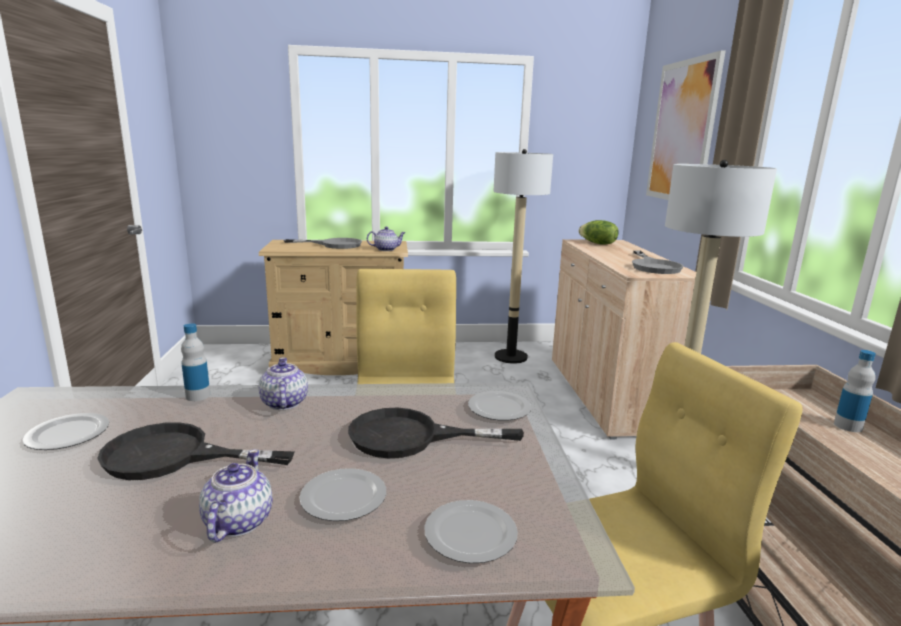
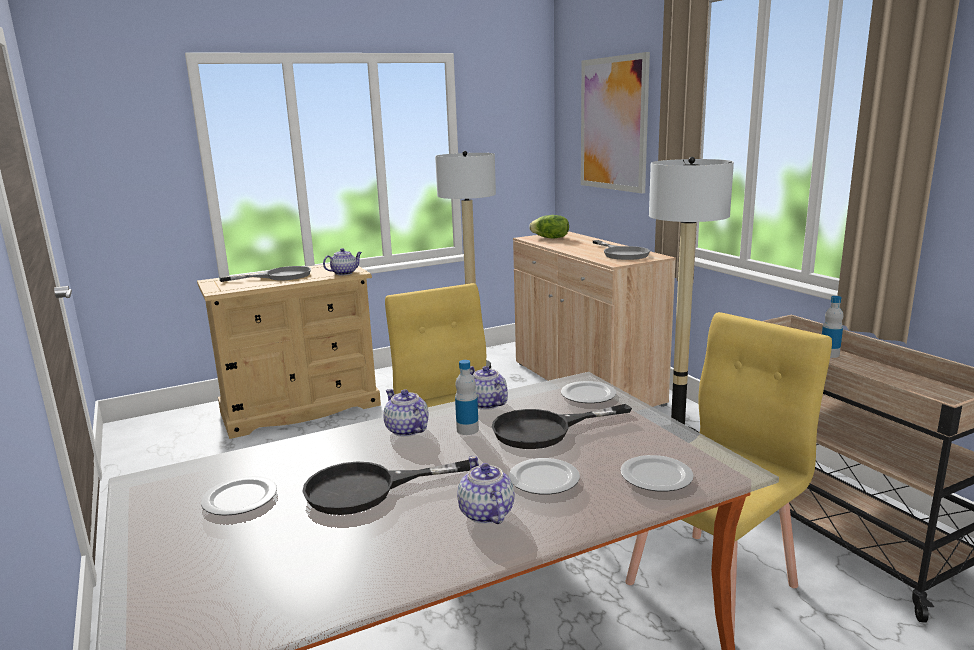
camera: 20 degrees left, 0 degrees up
bottle [181,323,210,401] -> bottle moved to [455,360,479,435]
none -> teapot [470,366,508,410]

